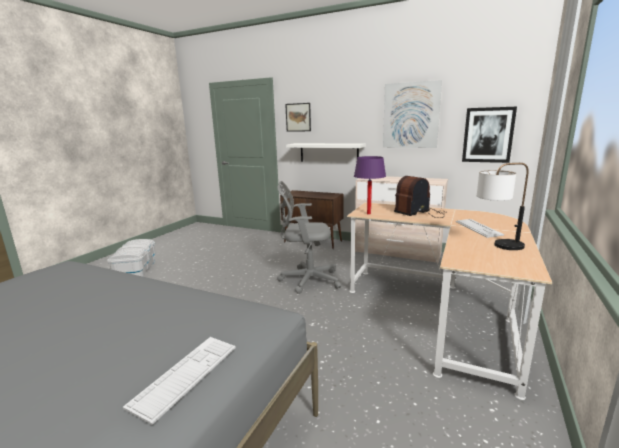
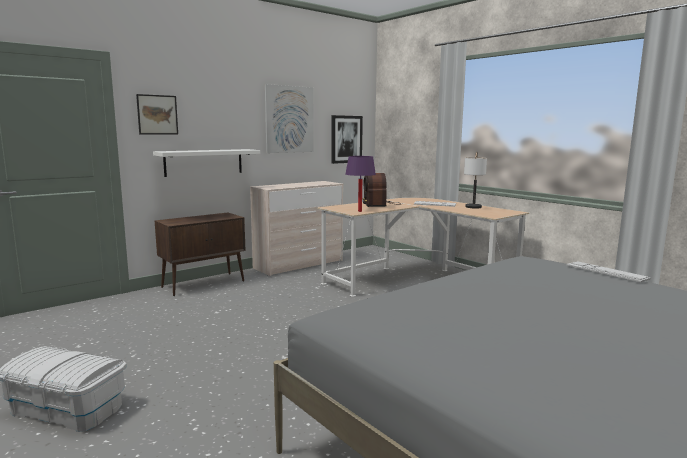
camera: 65 degrees left, 5 degrees down
grey office chair [277,181,341,294] -> none

